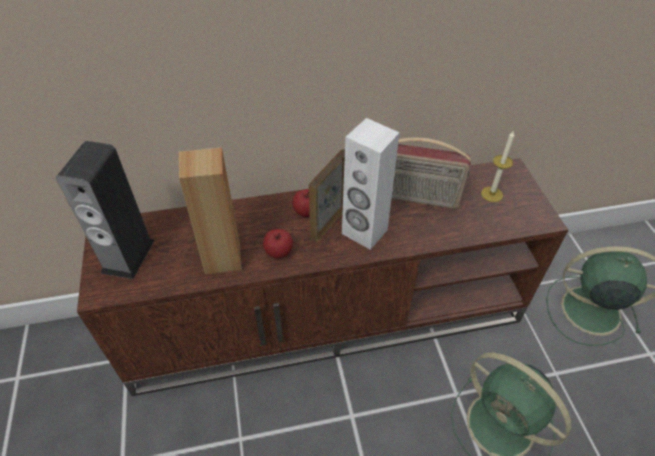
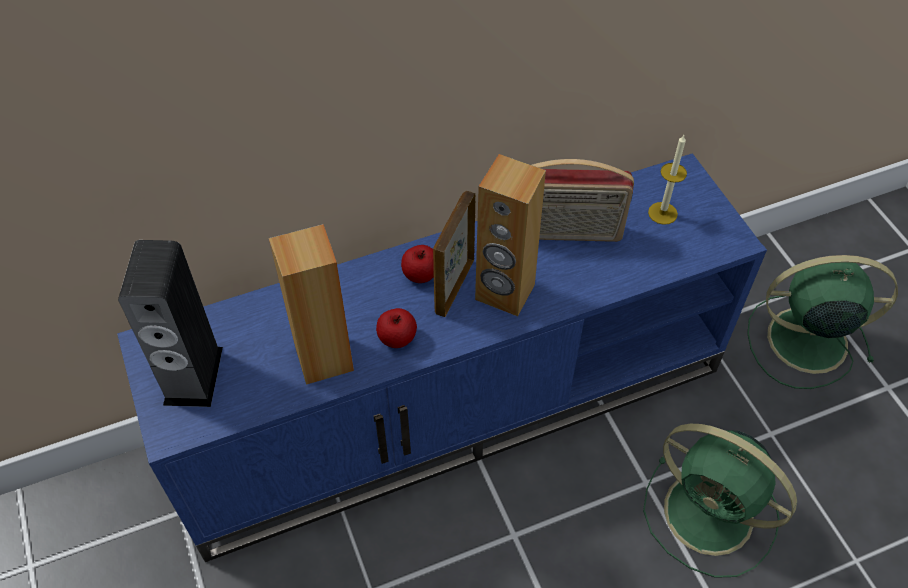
camera: 10 degrees left, 5 degrees up
brown tv stand [77,158,568,396] -> blue tv stand [117,153,767,562]
white speaker [342,118,400,250] -> brown speaker [475,154,546,316]

